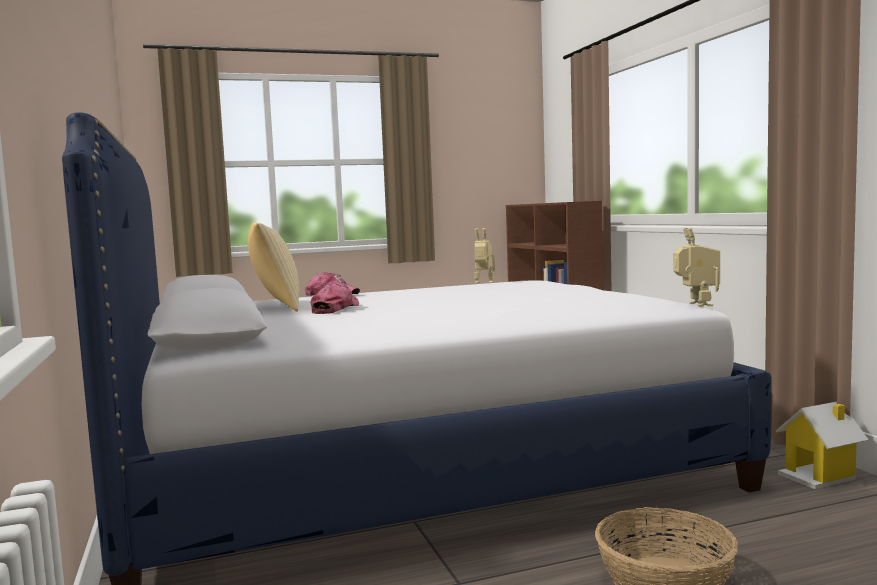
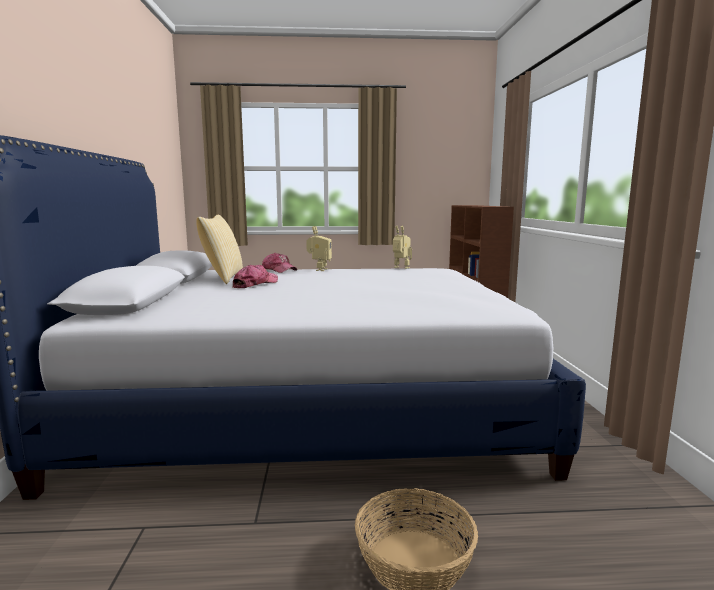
camera: 15 degrees right, 5 degrees up
toy robot [673,228,720,307] -> toy robot moved to [306,226,332,271]
toy house [775,402,868,489] -> none

